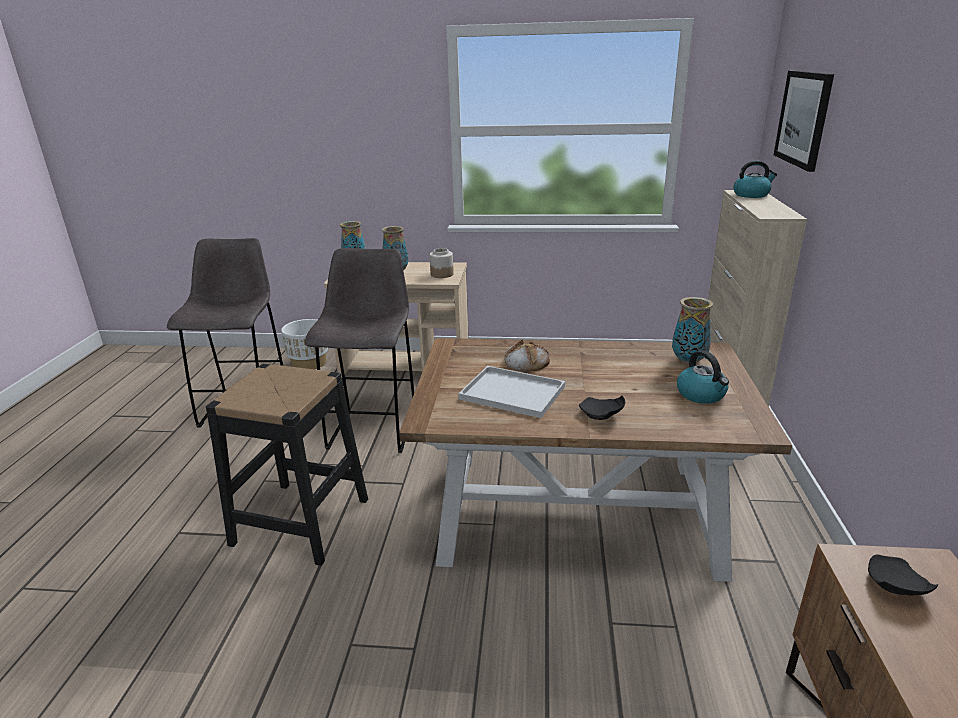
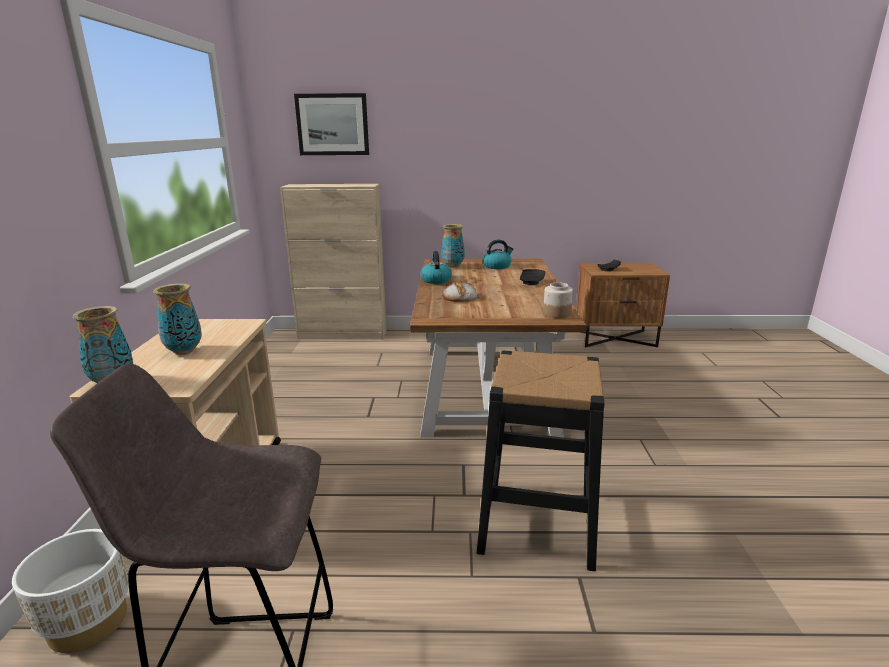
camera: 95 degrees left, 5 degrees down
grey stool [305,248,414,453] -> none
jar [429,248,454,278] -> jar moved to [543,282,573,318]
white tray [458,366,565,418] -> none
kettle [734,160,777,198] -> kettle moved to [421,251,452,284]

